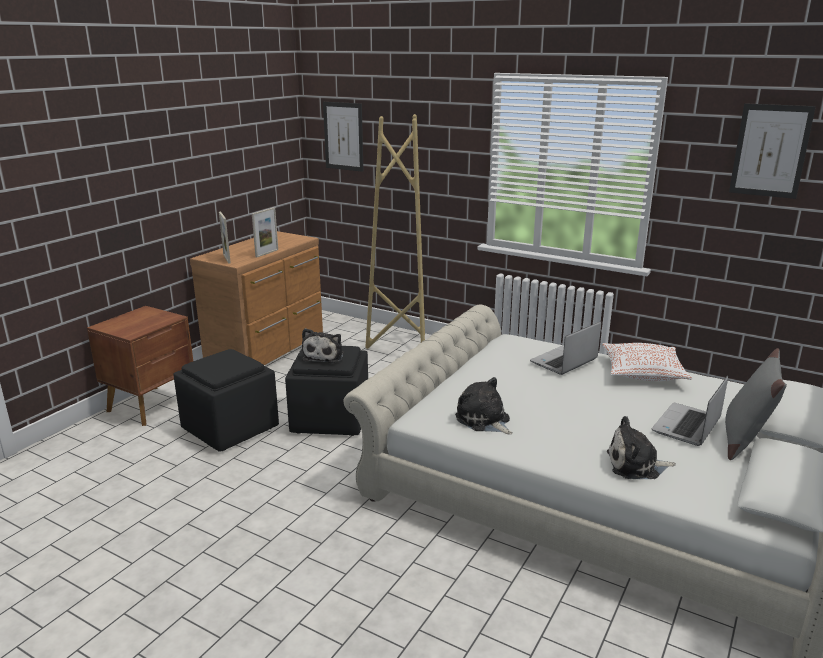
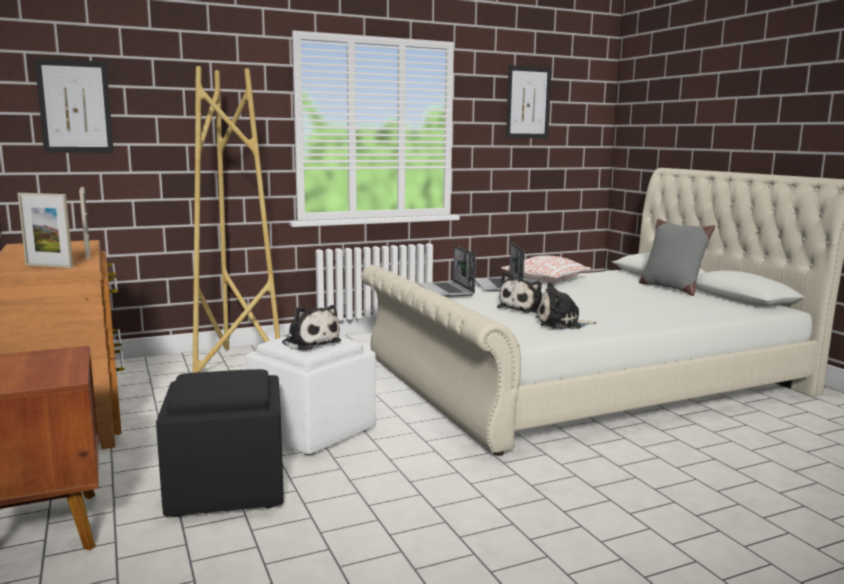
camera: 55 degrees left, 10 degrees down
black ottoman [285,346,368,436] -> white ottoman [245,337,376,455]
plush toy [607,416,676,479] -> plush toy moved to [497,272,542,313]
laptop [651,376,728,446] -> laptop moved to [418,245,476,297]

